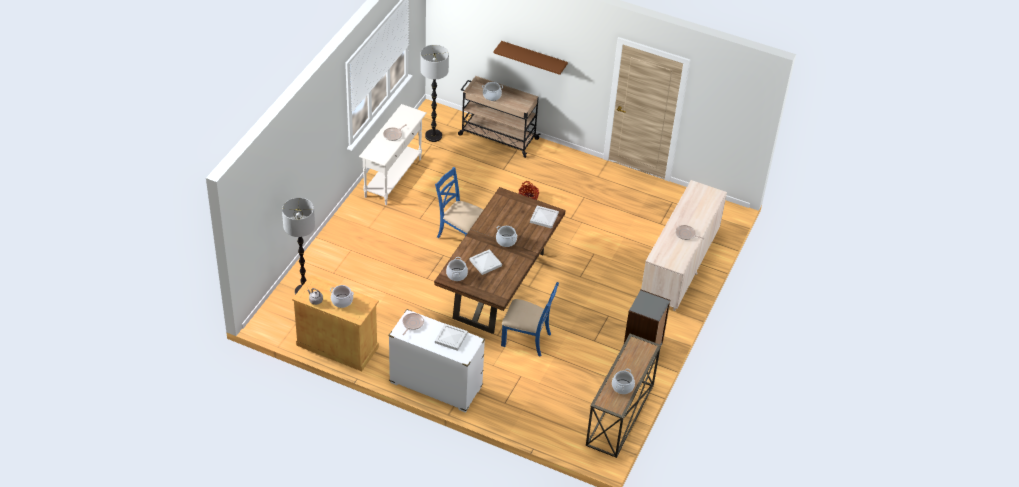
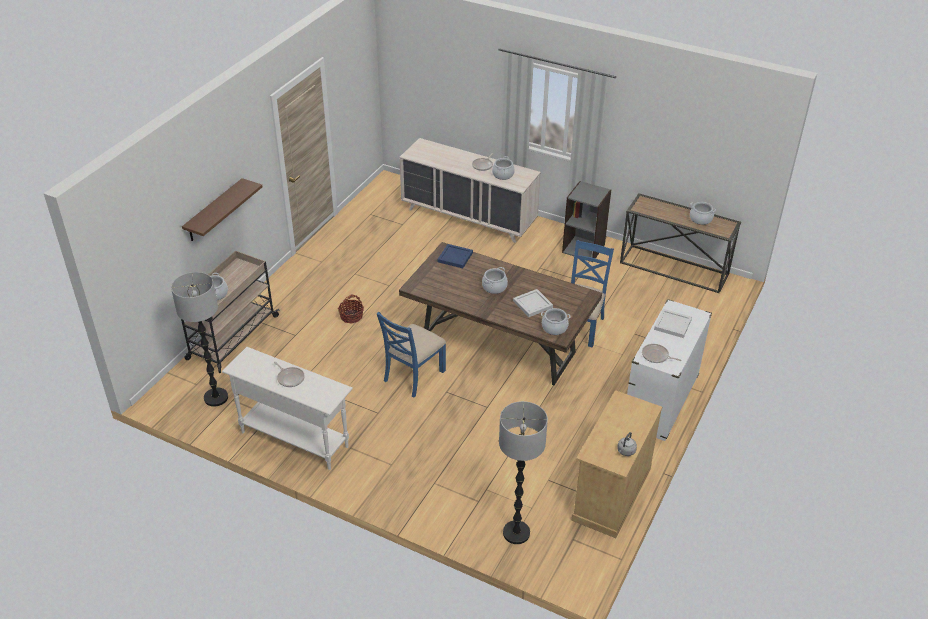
camera: 85 degrees left, 5 degrees down
cooking pot [330,285,354,308] -> cooking pot moved to [492,156,515,180]
white tray [530,206,559,229] -> blue tray [437,244,473,268]

